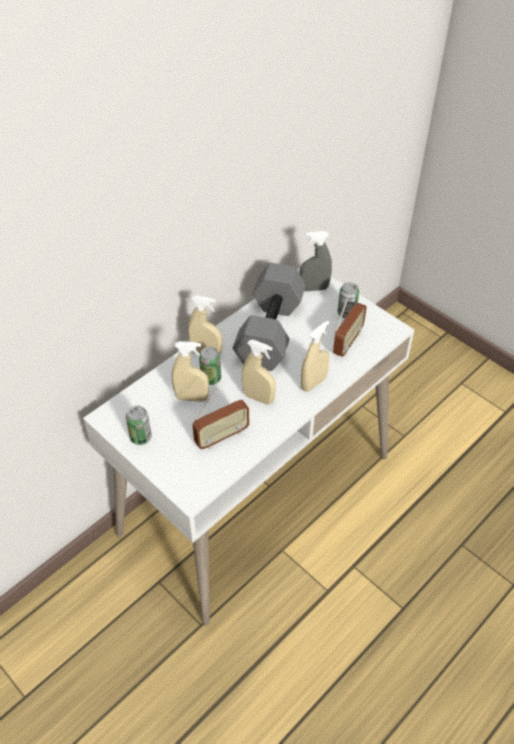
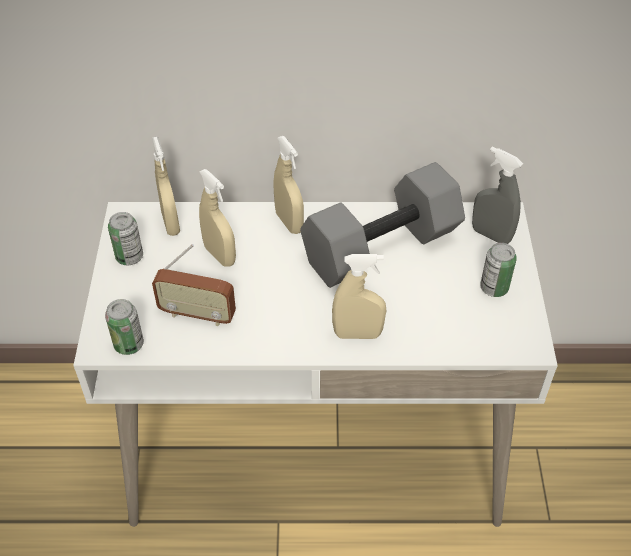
camera: 45 degrees right, 0 degrees up
can [199,347,221,385] -> can moved to [105,299,144,355]
beige spray bottle [242,340,276,405] -> beige spray bottle moved to [152,136,180,236]
radio [333,295,367,357] -> none

